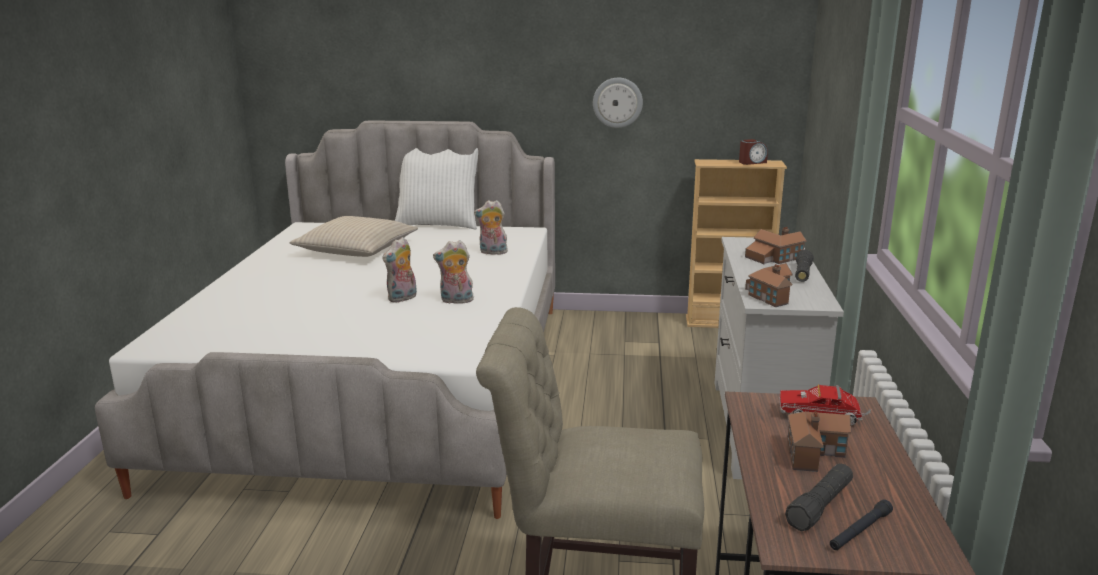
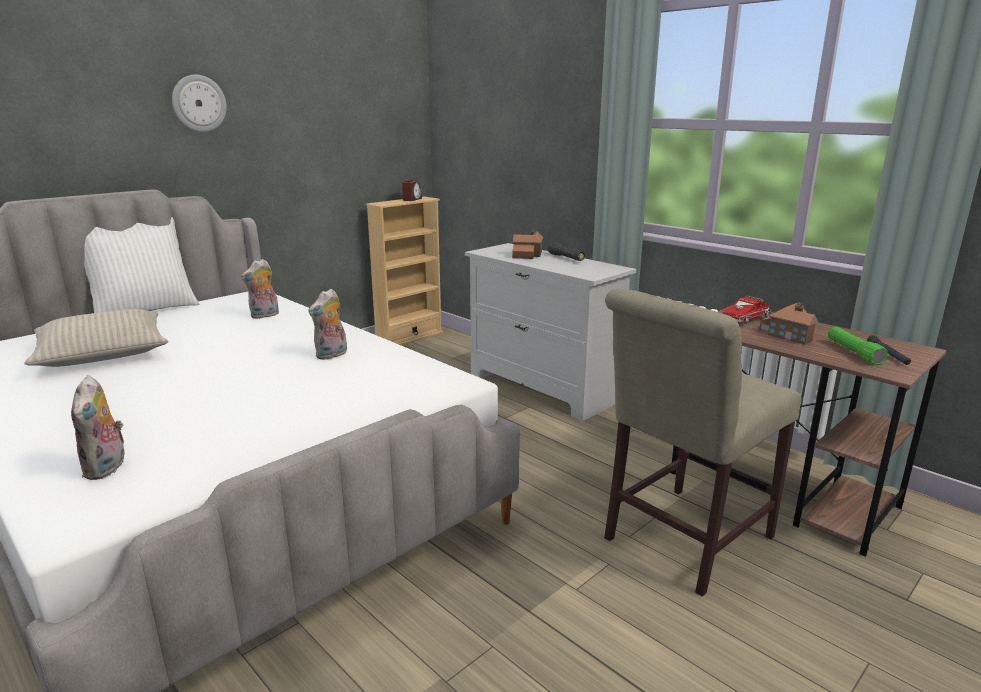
camera: 50 degrees left, 0 degrees up
plush toy [382,237,417,303] -> plush toy moved to [71,375,124,480]
wall clock [593,78,643,128] -> wall clock moved to [172,75,227,132]
toy house [745,263,793,307] -> none
black flashlight [785,464,853,531] -> green flashlight [828,327,889,365]

